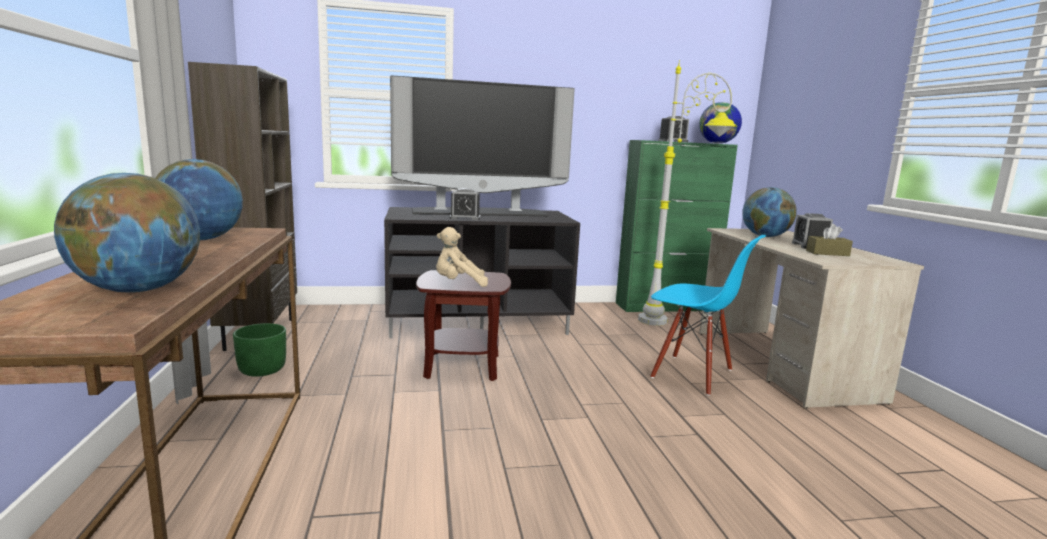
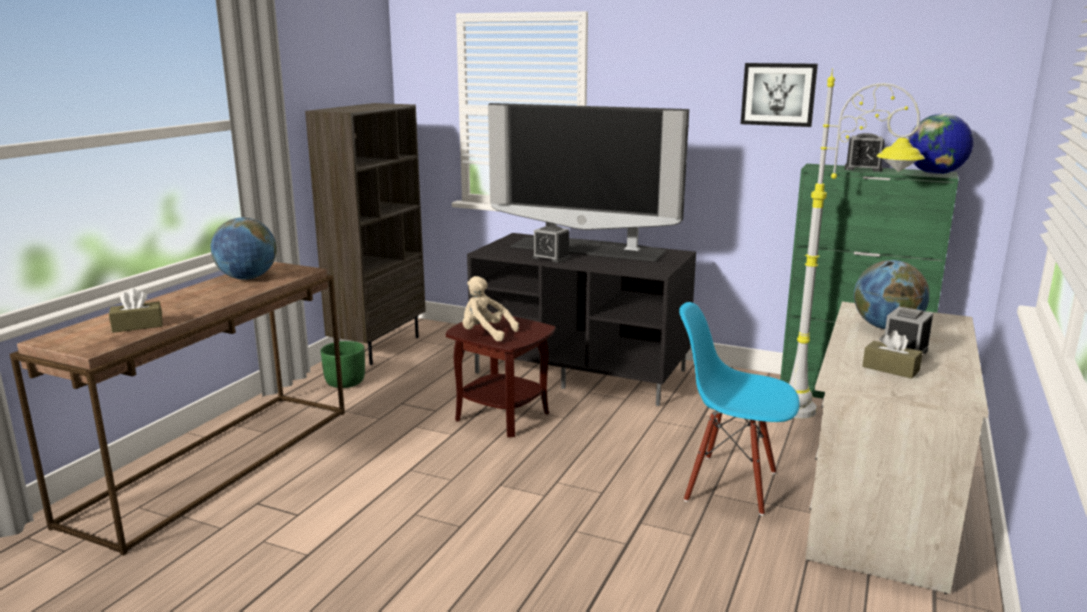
camera: 35 degrees right, 5 degrees up
globe [54,173,200,293] -> brown tissue box [109,288,163,333]
blue chair [650,235,766,396] -> blue chair turned 135 degrees clockwise [679,302,800,516]
none -> picture [741,63,818,127]

